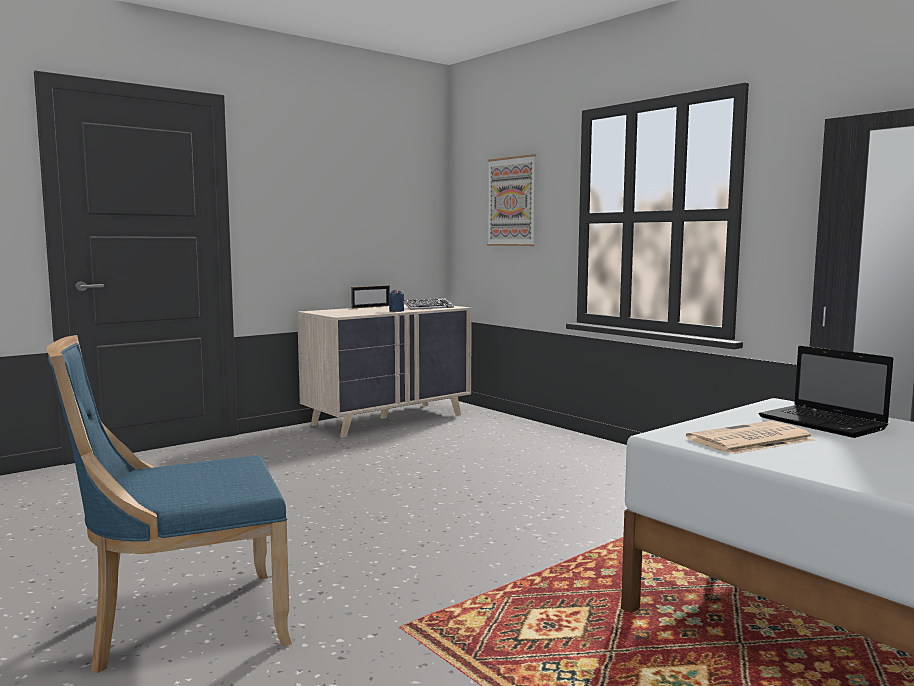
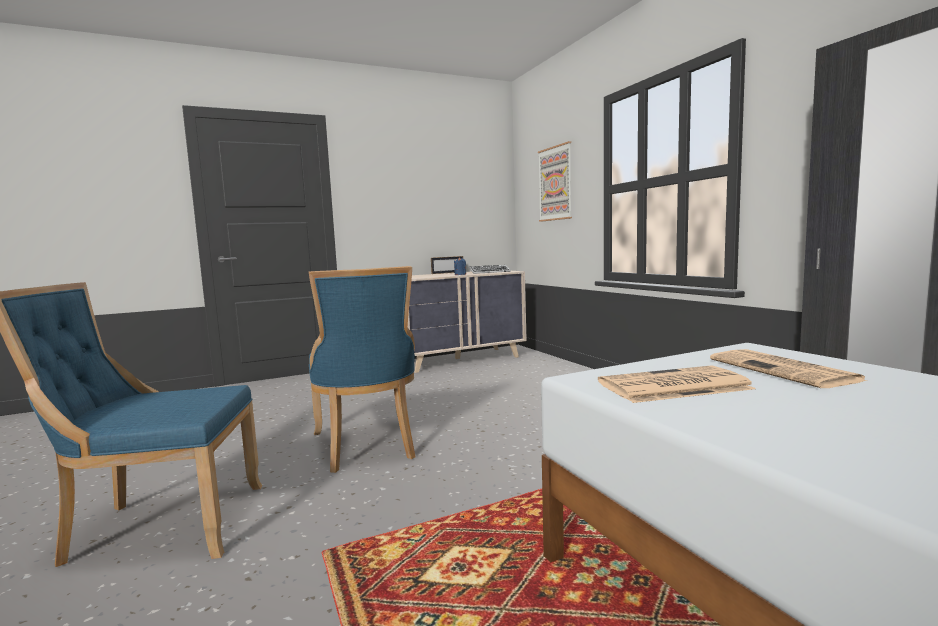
camera: 15 degrees right, 0 degrees up
laptop [759,345,893,438] -> newspaper [710,349,868,388]
none -> blue chair [309,266,416,473]

